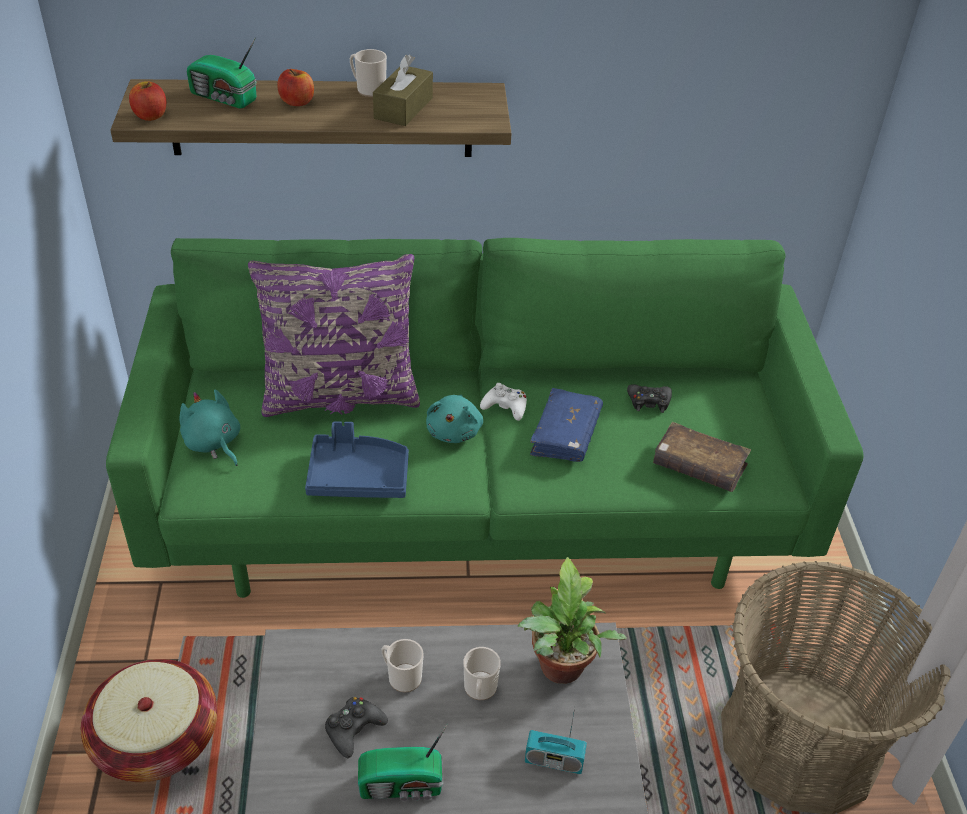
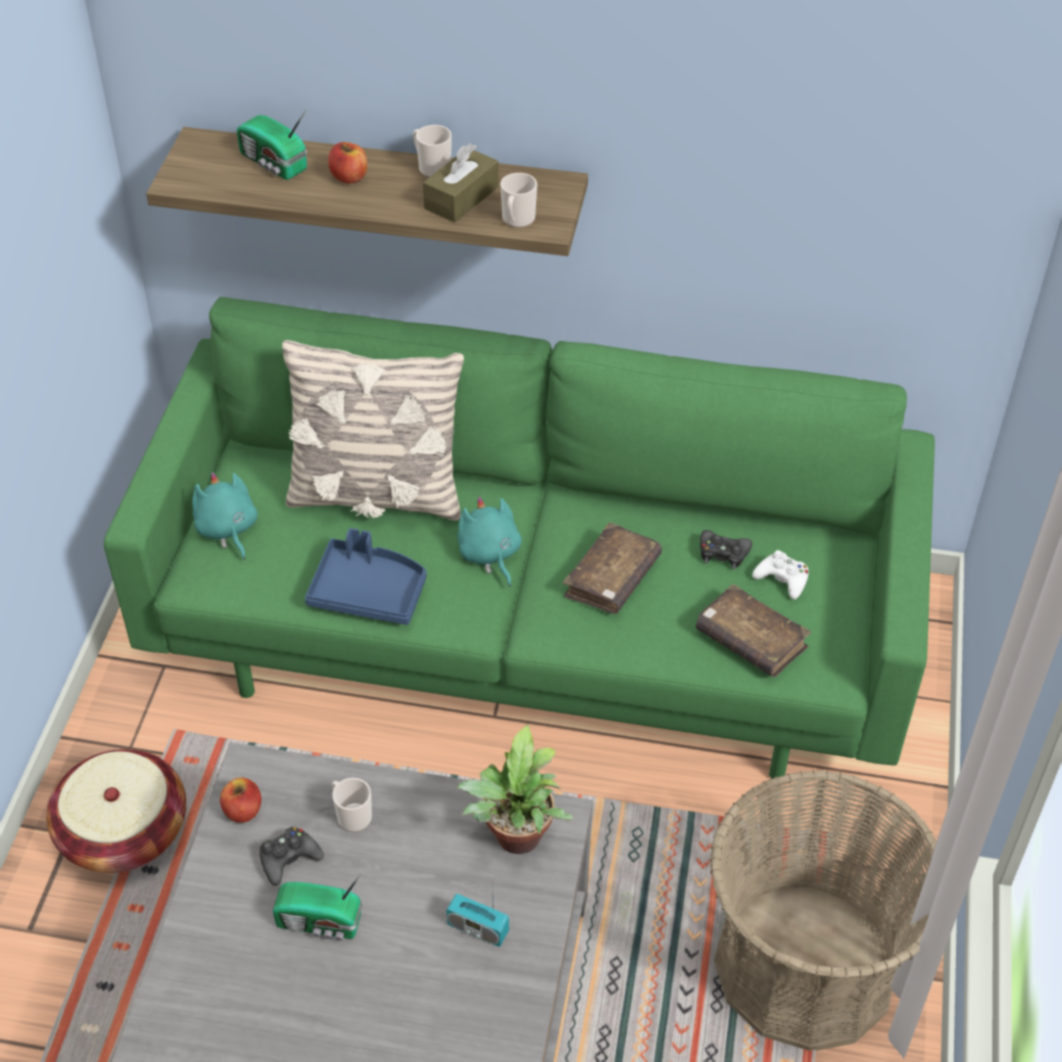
camera: 15 degrees right, 5 degrees up
apple [129,81,166,121] -> apple moved to [220,777,261,823]
purple pillow [248,254,420,417] -> beige pillow [282,340,464,521]
turquoise plush toy [426,395,483,443] -> turquoise plush toy turned 135 degrees clockwise [457,497,522,587]
mug [464,647,501,700] -> mug moved to [500,173,537,228]
white game controller [480,383,527,421] -> white game controller moved to [752,550,808,599]
blue book [530,388,603,462] -> brown book [563,522,662,614]

